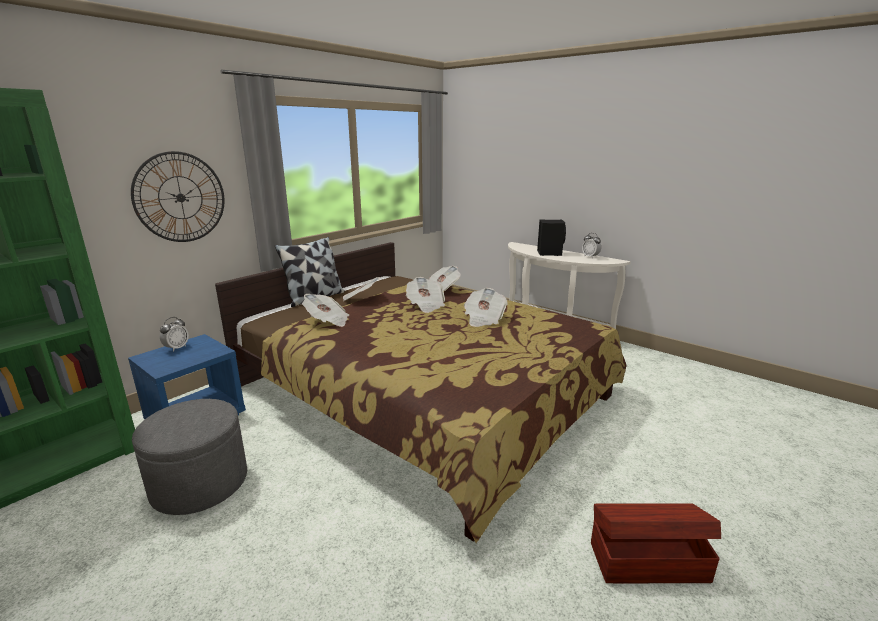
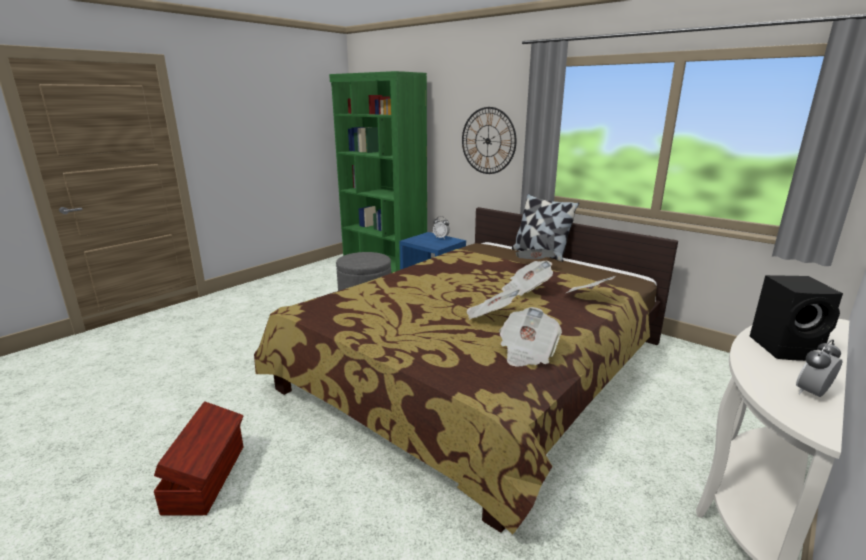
camera: 90 degrees right, 0 degrees up
newspaper [302,294,349,327] -> newspaper moved to [499,307,562,367]

